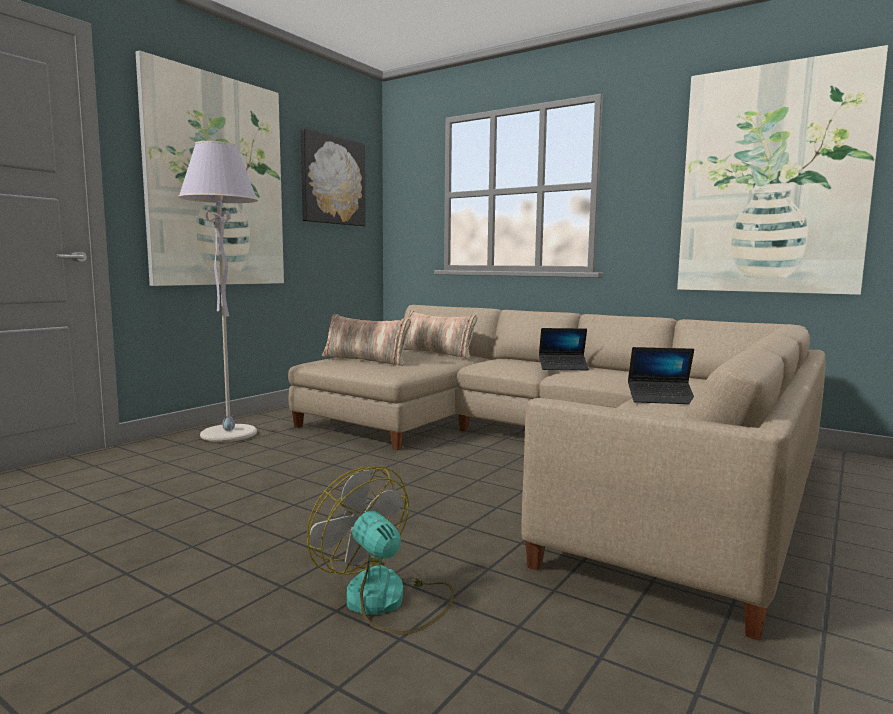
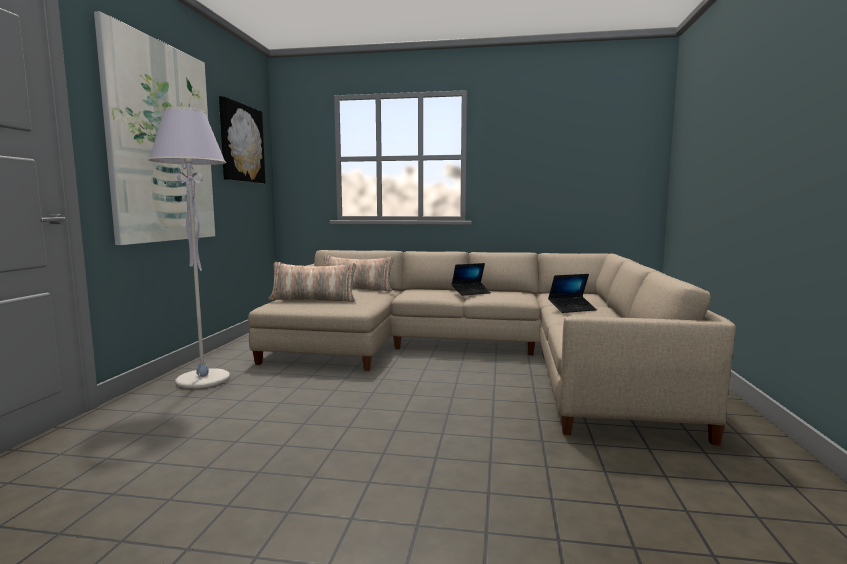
camera: 25 degrees left, 0 degrees up
fan [307,467,454,635] -> none
picture [677,45,888,295] -> none

